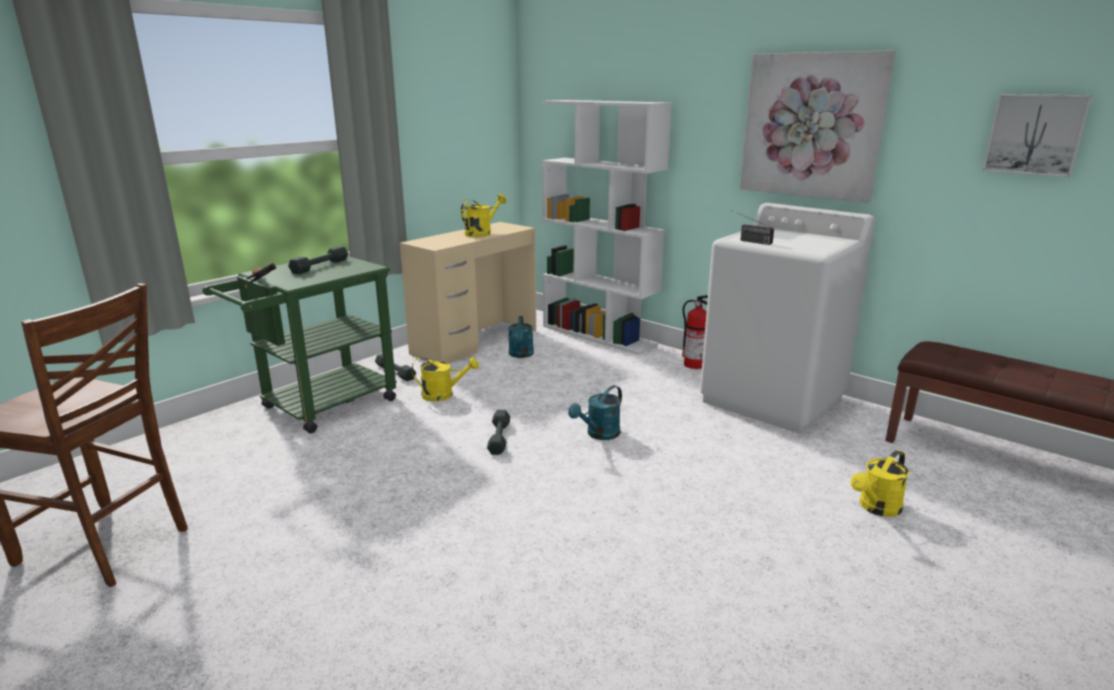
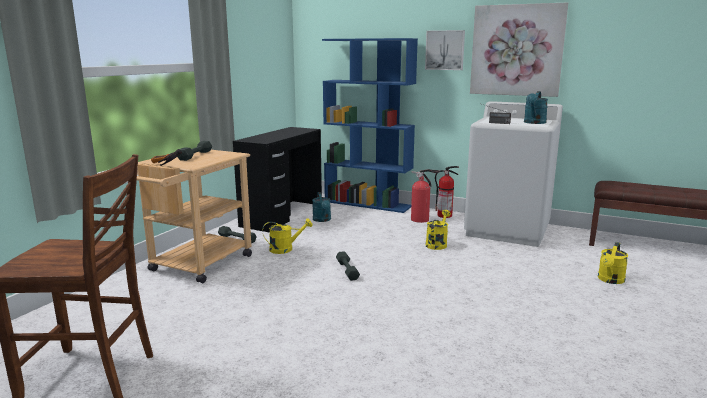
camera: 15 degrees left, 5 degrees down
green cart [202,256,397,434] -> beige cart [137,150,252,283]
beige desk [400,222,536,364] -> black desk [233,127,322,232]
yellow watering can [461,194,507,237] -> yellow watering can moved to [426,210,451,250]
white bookcase [542,100,672,355] -> blue bookcase [322,38,418,213]
turquoise watering can [568,385,622,440] -> turquoise watering can moved to [524,91,548,124]
picture [983,94,1092,177] -> picture moved to [425,30,465,70]
none -> fire extinguisher [411,169,440,223]

